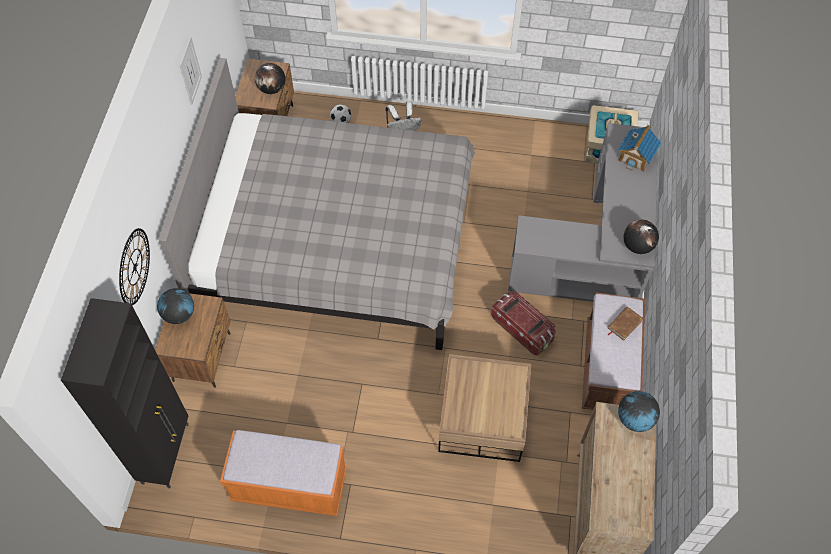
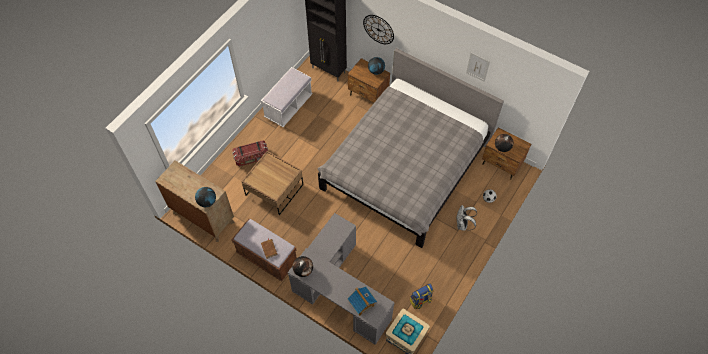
camera: 115 degrees right, 0 degrees up
orange bench [220,430,347,516] -> white bench [261,67,313,127]
storage box [491,292,556,356] -> storage box moved to [232,140,268,167]
none -> backpack [410,283,433,309]

